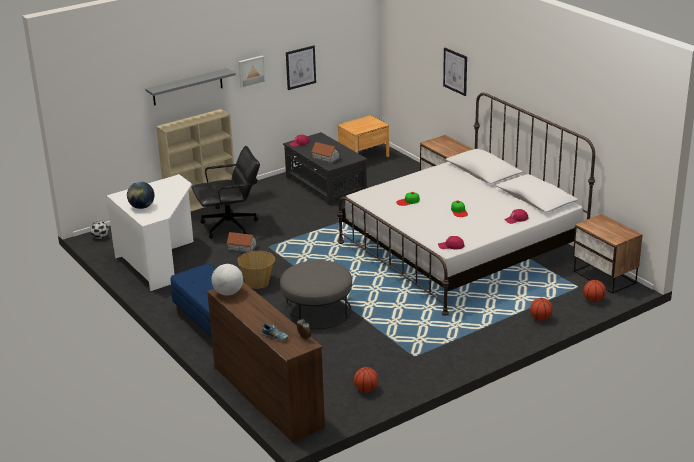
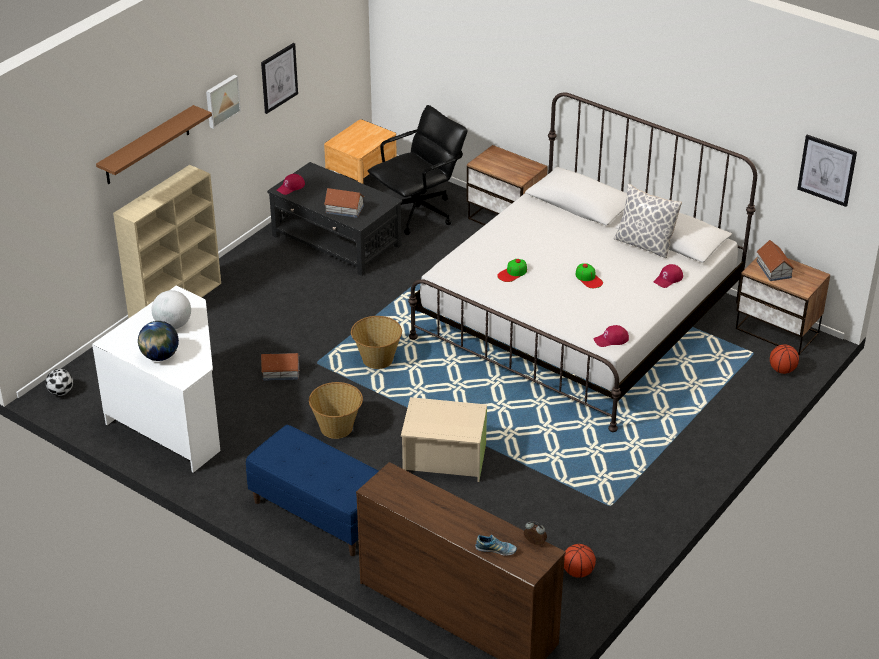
camera: 20 degrees left, 10 degrees up
grey shelf [145,68,236,106] -> brown shelf [96,105,212,184]
black office chair [192,146,260,239] -> black office chair moved to [368,105,467,235]
globe [212,264,243,295] -> globe moved to [152,290,191,329]
grey ottoman [280,260,352,329] -> beige storage box [401,397,487,482]
picture [443,48,467,96] -> picture moved to [797,135,857,207]
basketball [530,298,553,321] -> none
none -> basket [351,316,402,369]
none -> pillow [614,184,682,258]
none -> toy house [756,240,794,281]

